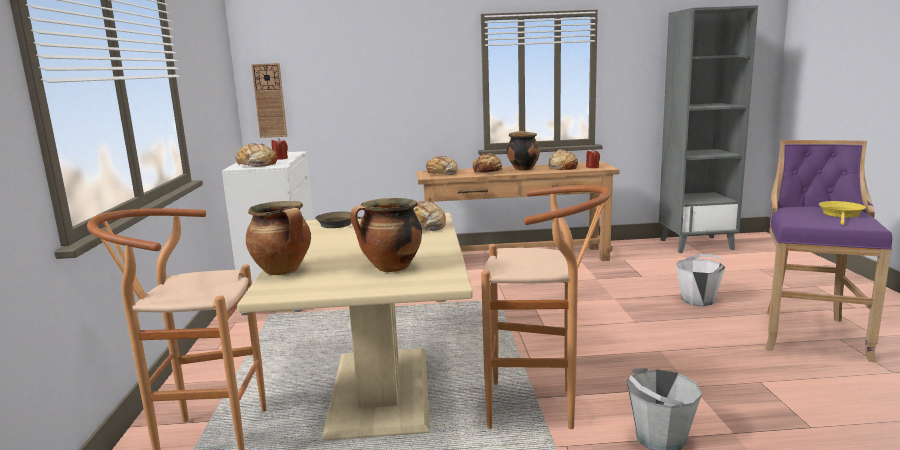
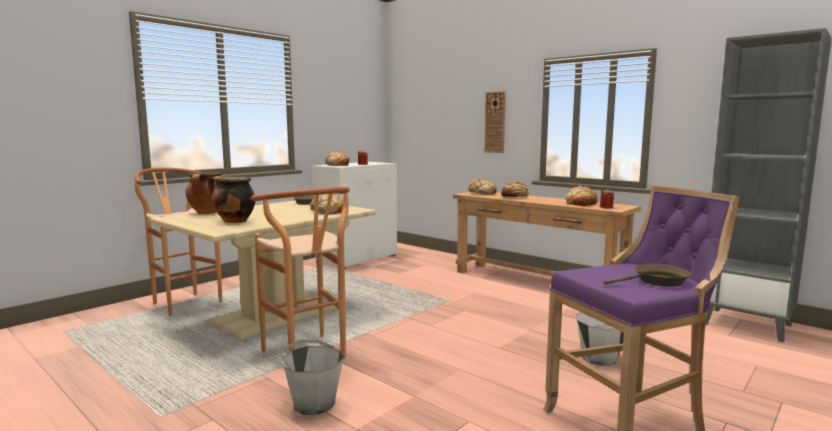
camera: 45 degrees right, 5 degrees down
wall clock [251,63,287,138] -> wall clock moved to [484,91,506,153]
cooking pot [506,131,540,171] -> none
yellow frying pan [819,201,866,225] -> brown frying pan [604,264,691,287]

